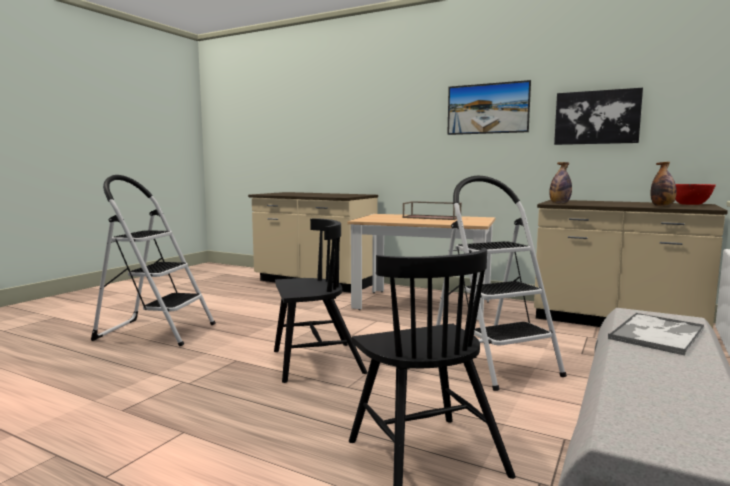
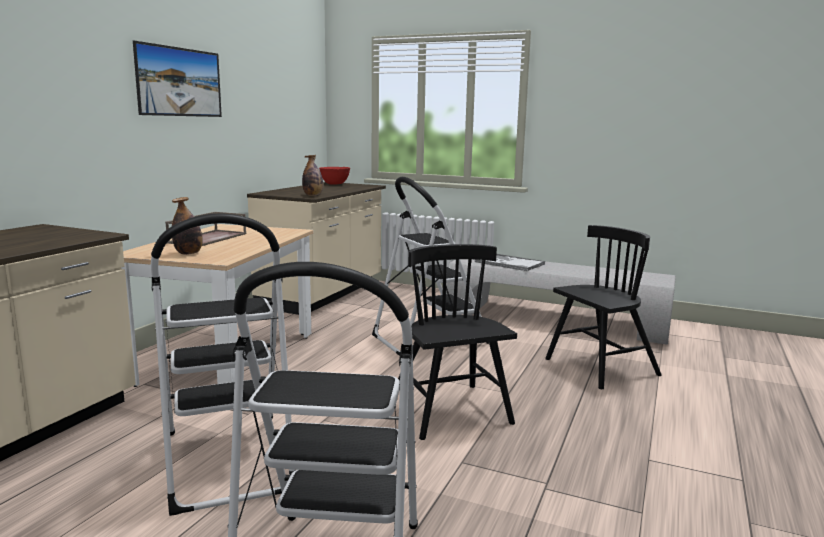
camera: 95 degrees left, 5 degrees up
picture [554,88,643,145] -> none
bottle [650,162,677,206] -> bottle moved to [172,197,203,255]
none -> step ladder [151,214,295,516]

